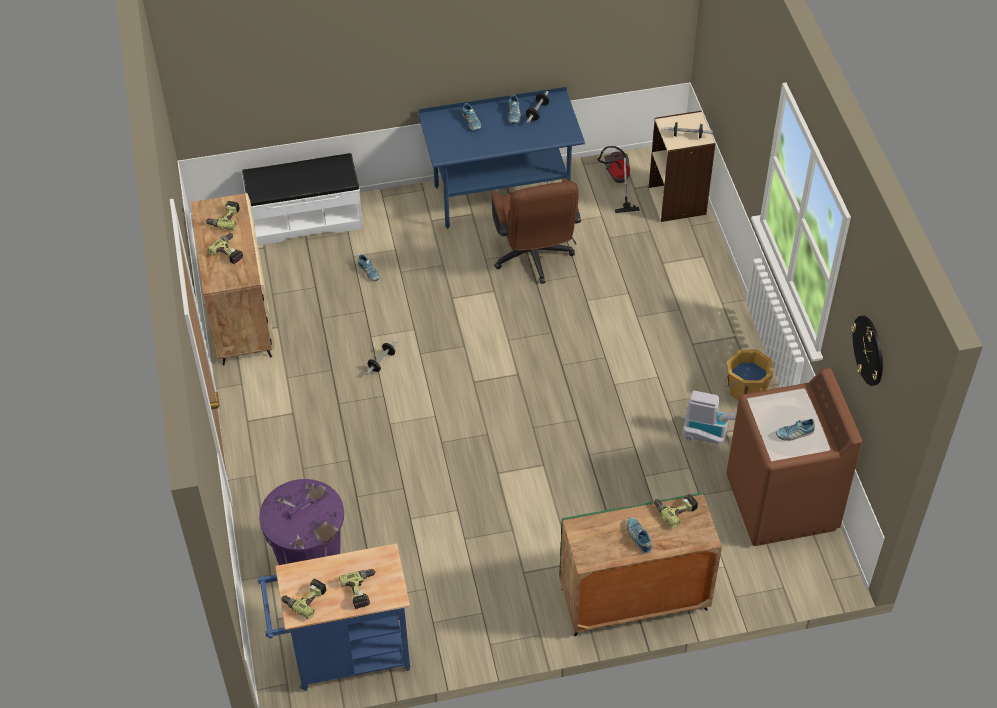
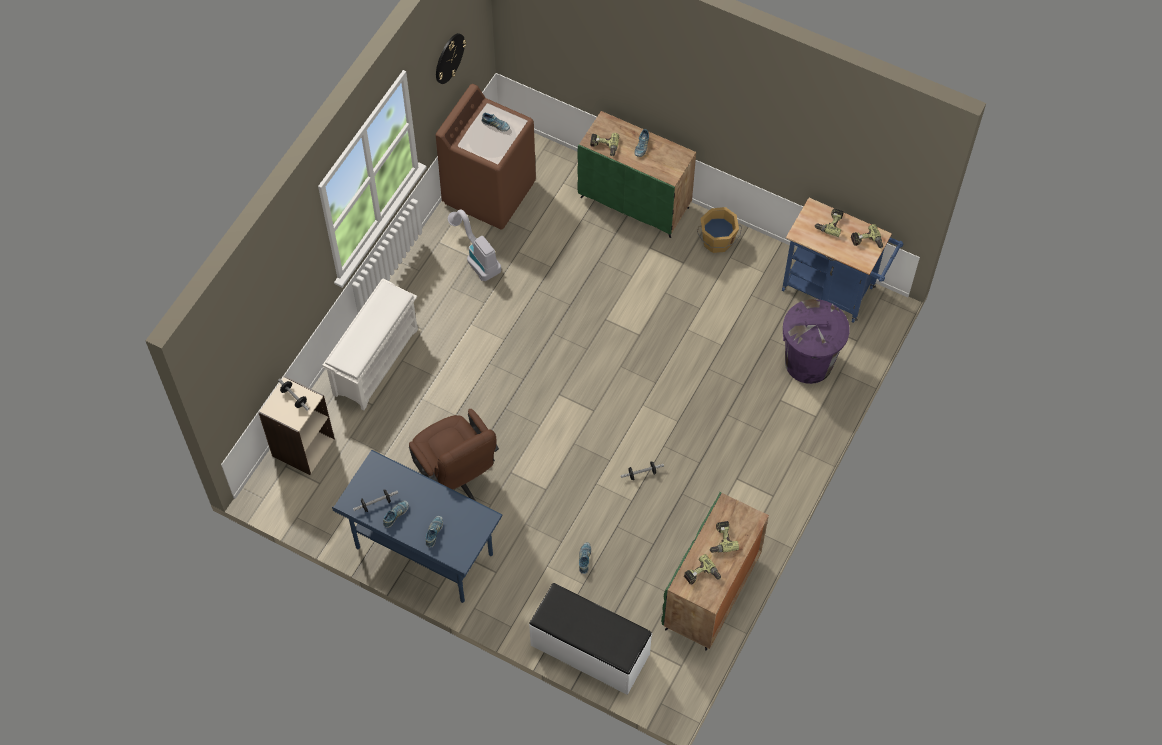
camera: 140 degrees left, 10 degrees up
beige cabinet [191,193,274,365] -> green cabinet [661,492,769,651]
brown office chair [491,178,581,284] -> brown office chair turned 120 degrees clockwise [409,409,499,501]
vacuum cleaner [597,146,640,213] -> none
orange bucket [725,350,773,401] -> orange bucket moved to [697,207,742,253]
none -> white shoe rack [323,278,418,410]

